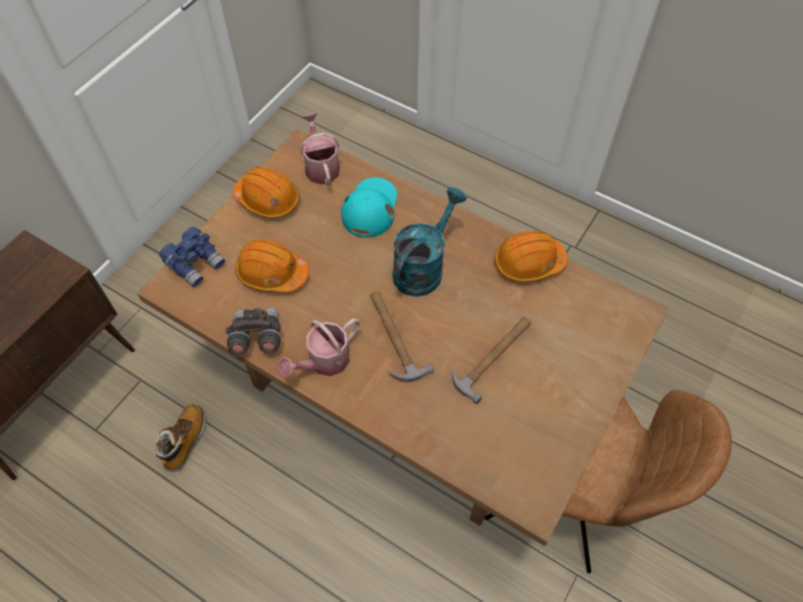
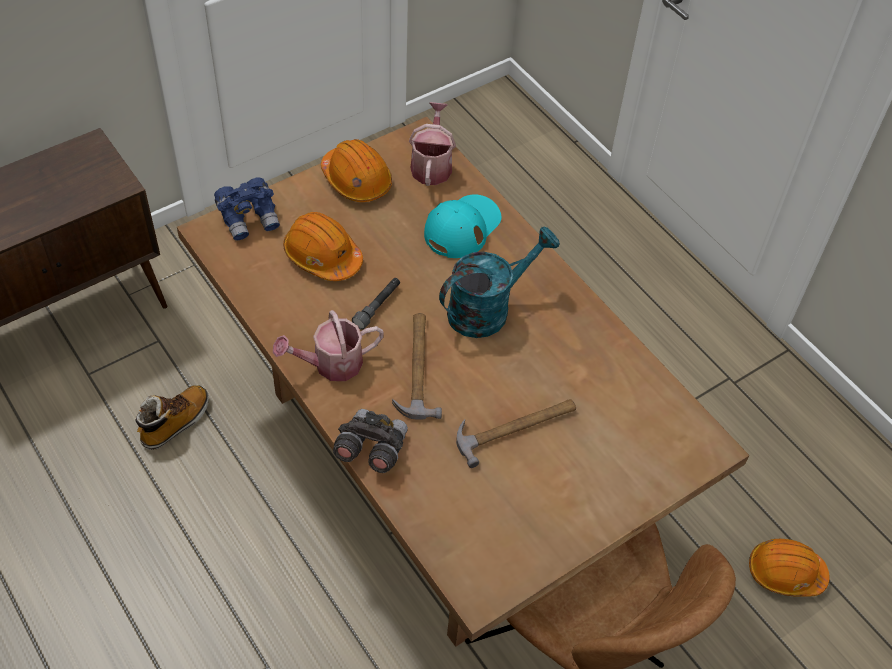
camera: 20 degrees right, 5 degrees down
grey binoculars [226,308,281,356] -> grey binoculars moved to [333,409,408,473]
orange hard hat [494,231,568,282] -> orange hard hat moved to [749,539,830,597]
none -> grey flashlight [352,278,400,330]

